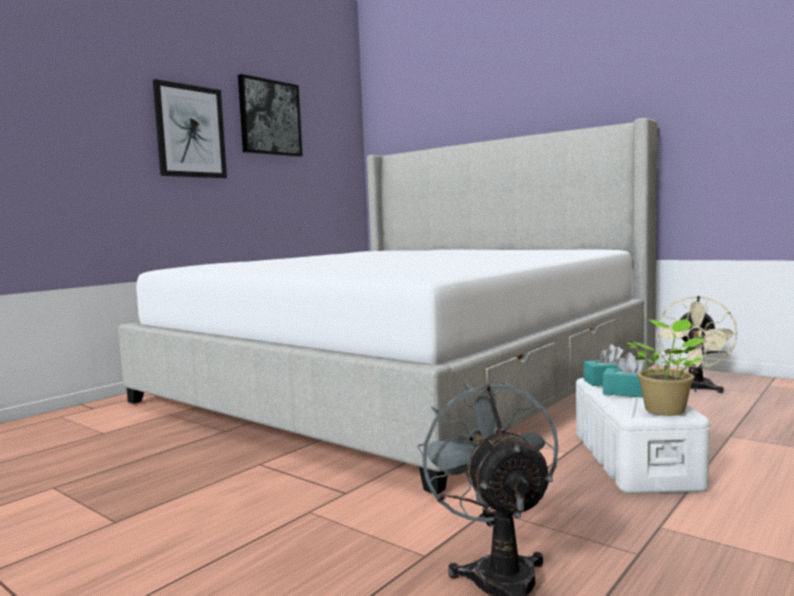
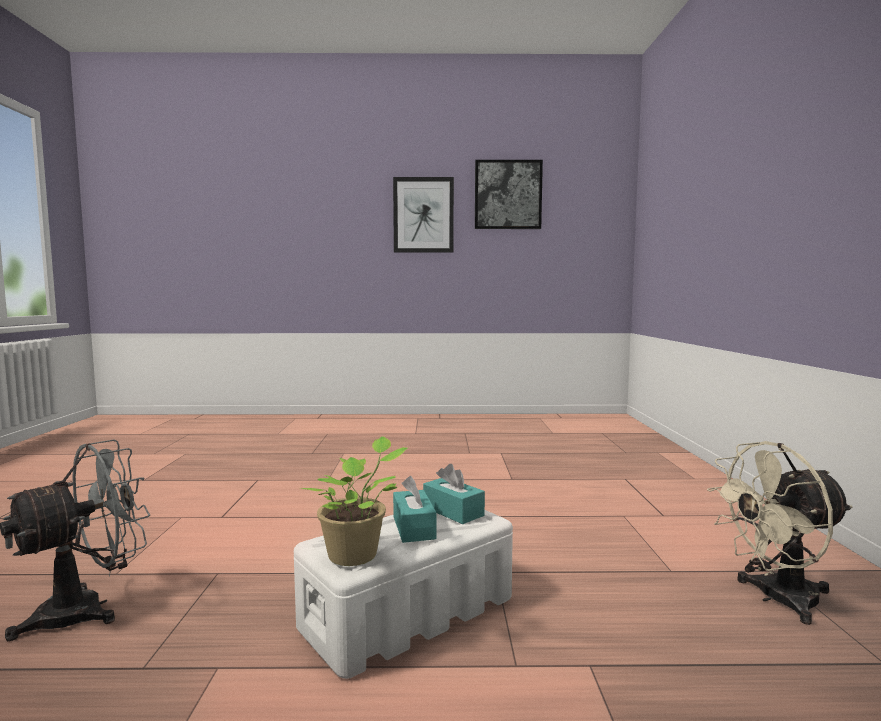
camera: 50 degrees right, 0 degrees up
bed [118,118,658,494] -> none

